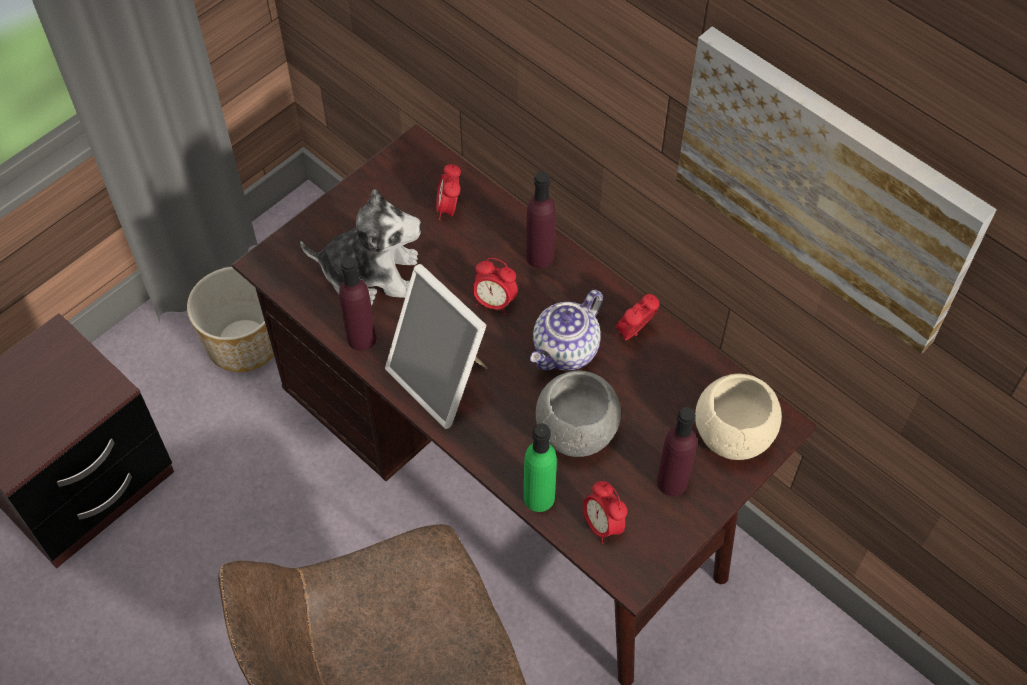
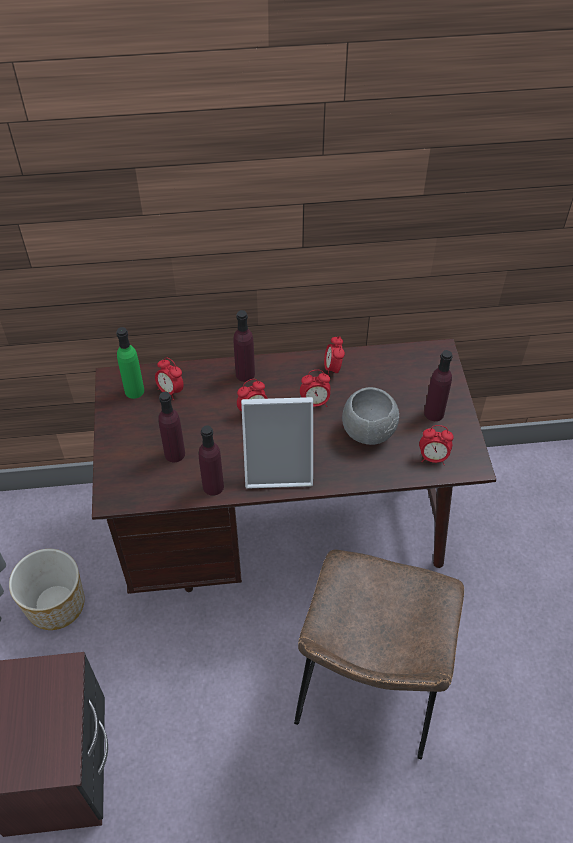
camera: 50 degrees left, 5 degrees down
plush toy [300,189,421,305] -> purple bottle [158,392,185,462]
green bottle [524,423,557,512] -> green bottle moved to [116,327,144,399]
teapot [530,290,603,371] -> alarm clock [300,370,331,407]
picture [676,26,997,354] -> none
beige bowl [695,374,782,460] -> none

